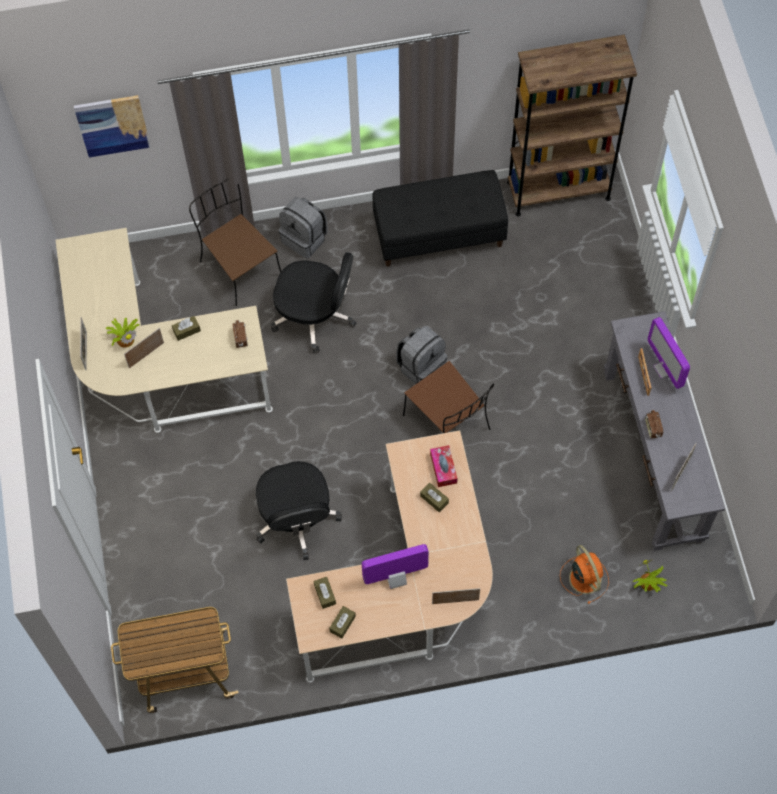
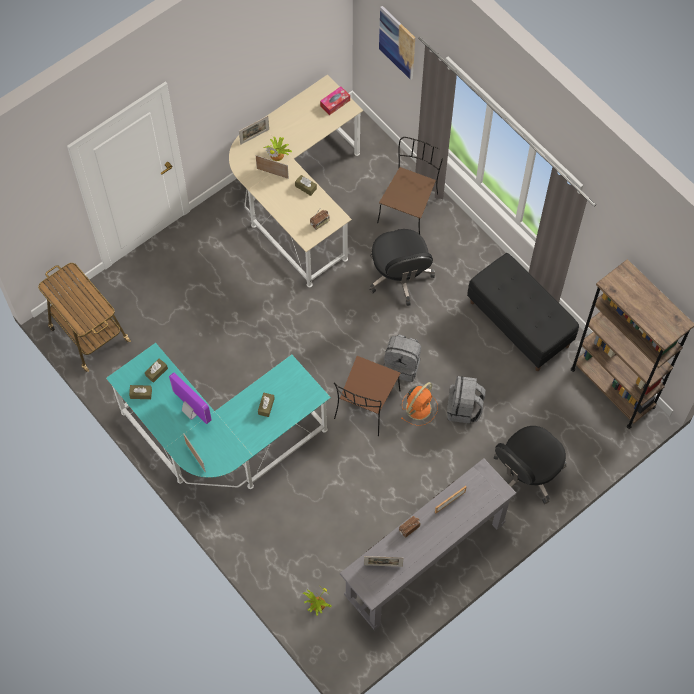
camera: 60 degrees right, 0 degrees up
black office chair [256,461,342,560] -> black office chair moved to [494,426,567,504]
grey backpack [279,197,328,258] -> grey backpack moved to [447,376,486,424]
beige desk [286,430,493,683] -> turquoise desk [106,343,331,489]
tissue box [430,445,458,487] -> tissue box moved to [320,87,350,115]
orange fan [560,545,609,604] -> orange fan moved to [401,382,438,426]
monitor [648,317,690,389] -> none

